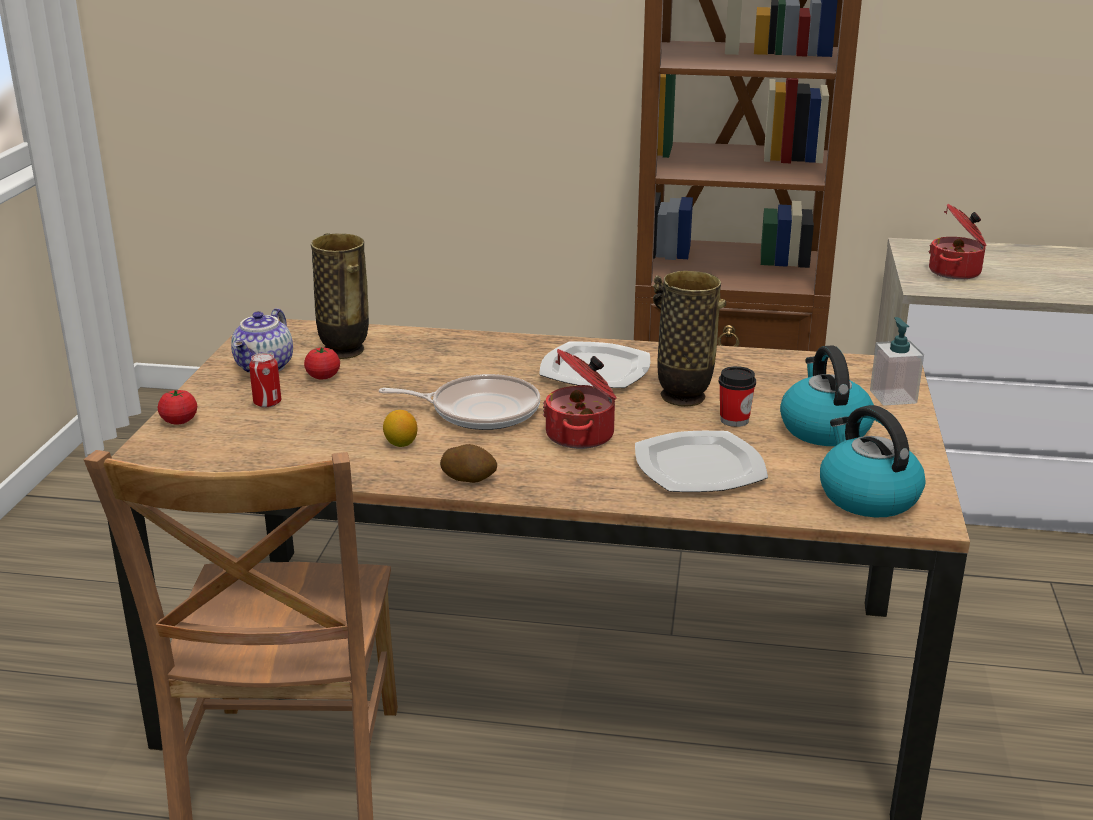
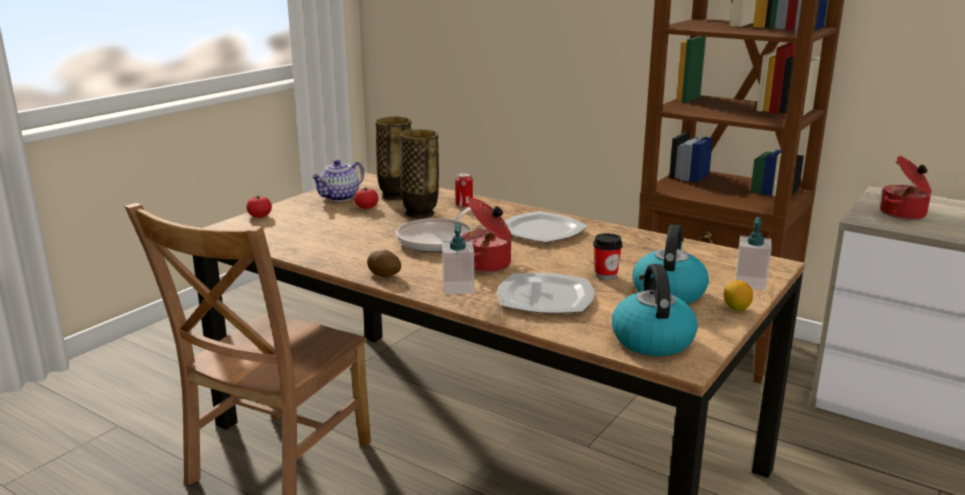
camera: 25 degrees right, 5 degrees down
can [249,352,281,408] -> can moved to [455,173,473,208]
frying pan [379,374,540,430] -> frying pan turned 90 degrees clockwise [396,207,473,252]
lemon [383,410,417,447] -> lemon moved to [724,280,753,311]
vase [653,271,726,407] -> vase moved to [400,129,439,219]
none -> soap dispenser [442,223,474,294]

